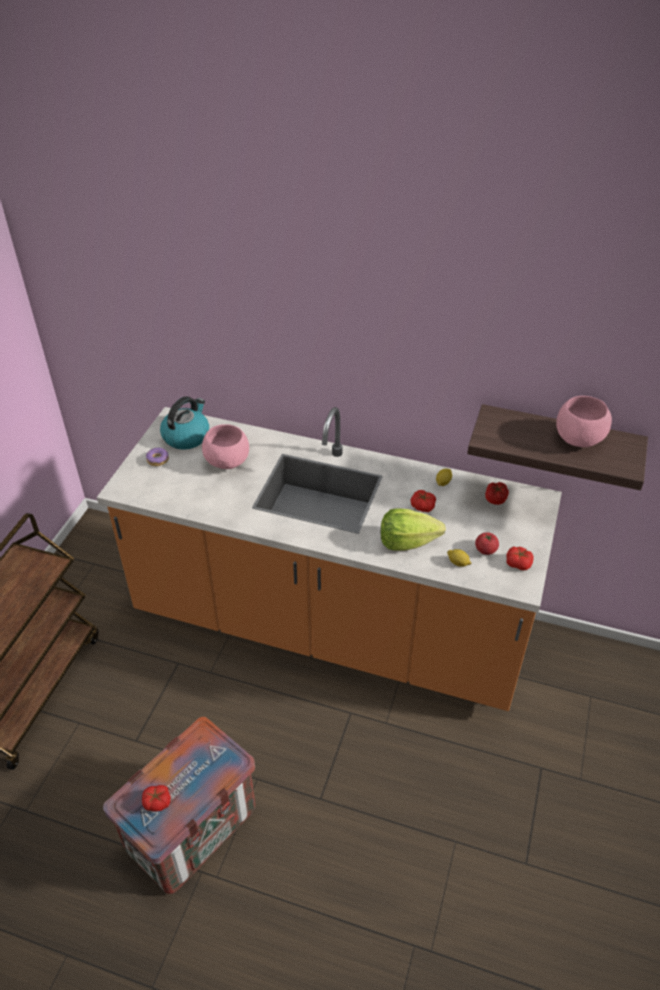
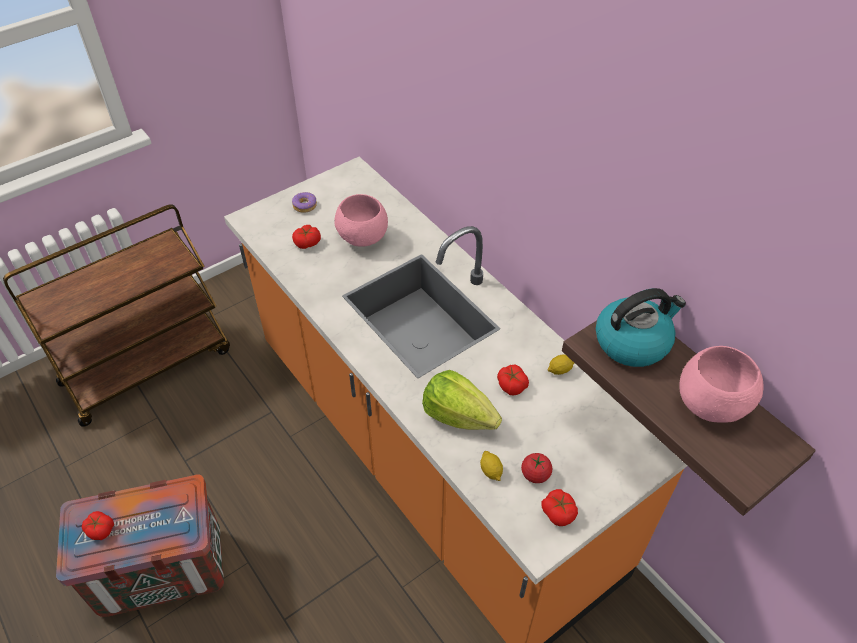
camera: 35 degrees right, 5 degrees up
kettle [160,396,209,450] -> kettle moved to [596,288,686,367]
tomato [485,482,509,505] -> tomato moved to [292,225,321,249]

